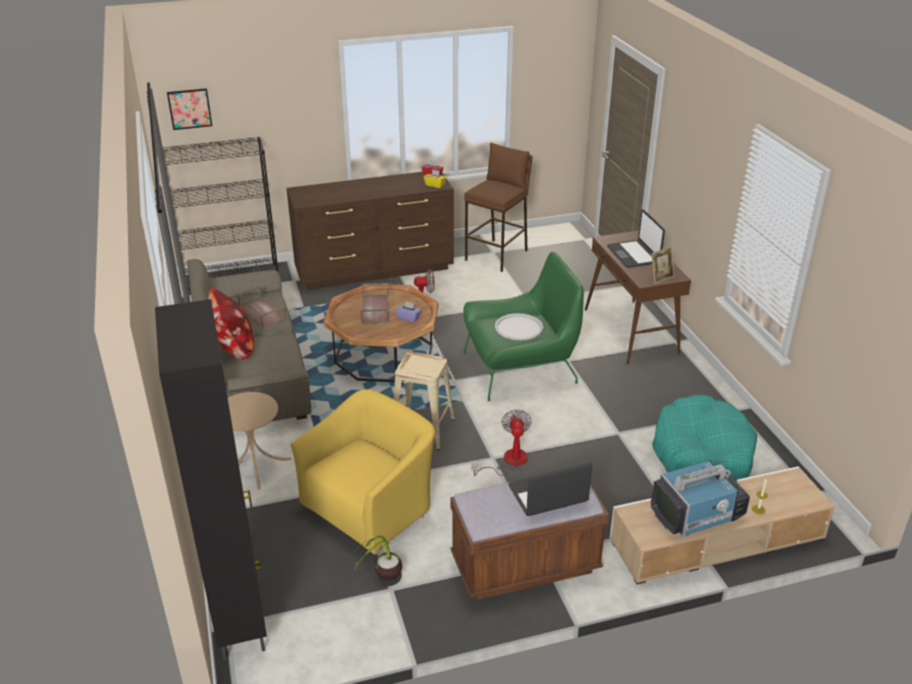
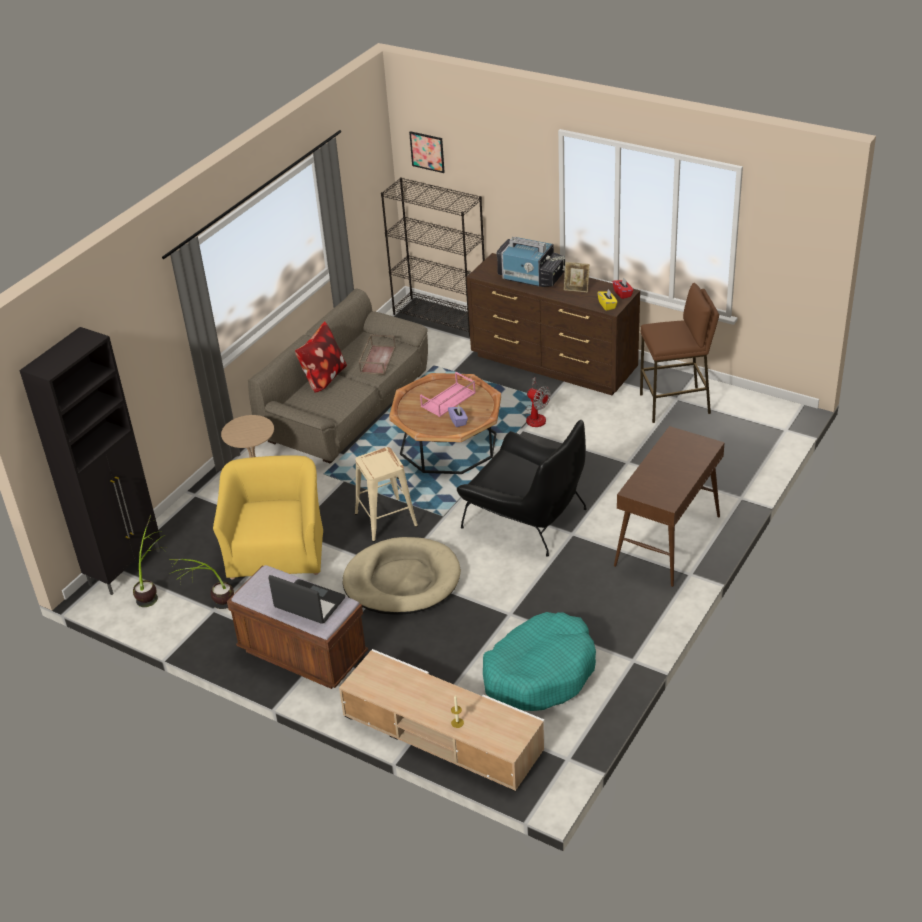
camera: 50 degrees right, 5 degrees up
yellow armchair [291,389,435,554] -> yellow armchair turned 90 degrees counterclockwise [213,455,323,579]
brown tray [361,283,389,324] -> pink tray [420,372,476,417]
green armchair [463,252,584,401] -> black armchair [457,420,587,556]
fan [471,409,532,476] -> beige dog bed [343,537,461,615]
white tray [495,313,543,340] -> none
laptop [607,209,665,268] -> none
picture frame [651,247,674,284] -> picture frame moved to [564,262,590,292]
television [651,460,750,537] -> television moved to [496,237,565,287]
none -> potted plant [133,515,167,607]

